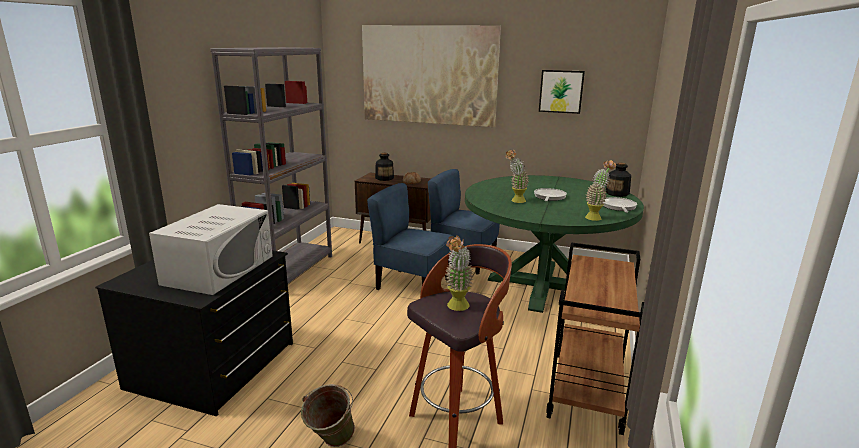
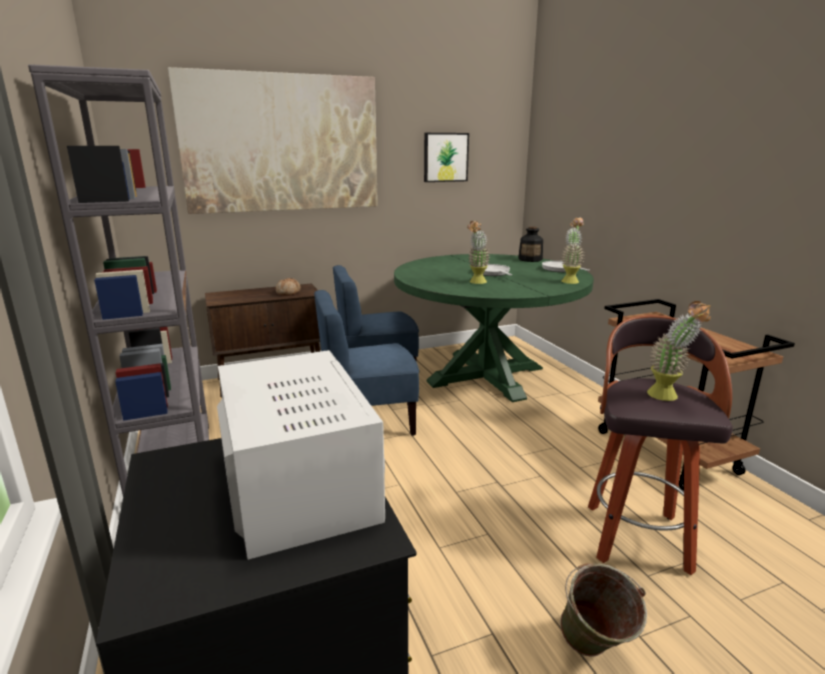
camera: 40 degrees left, 0 degrees up
bottle [375,153,394,181] -> none

